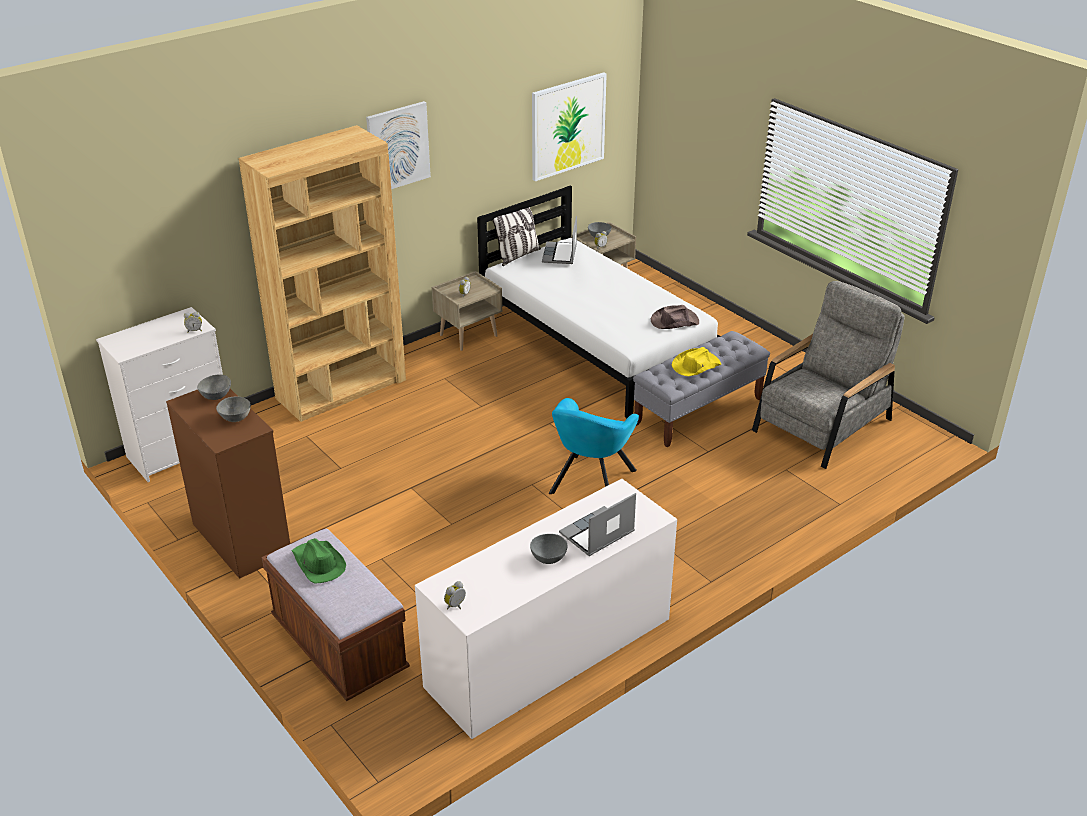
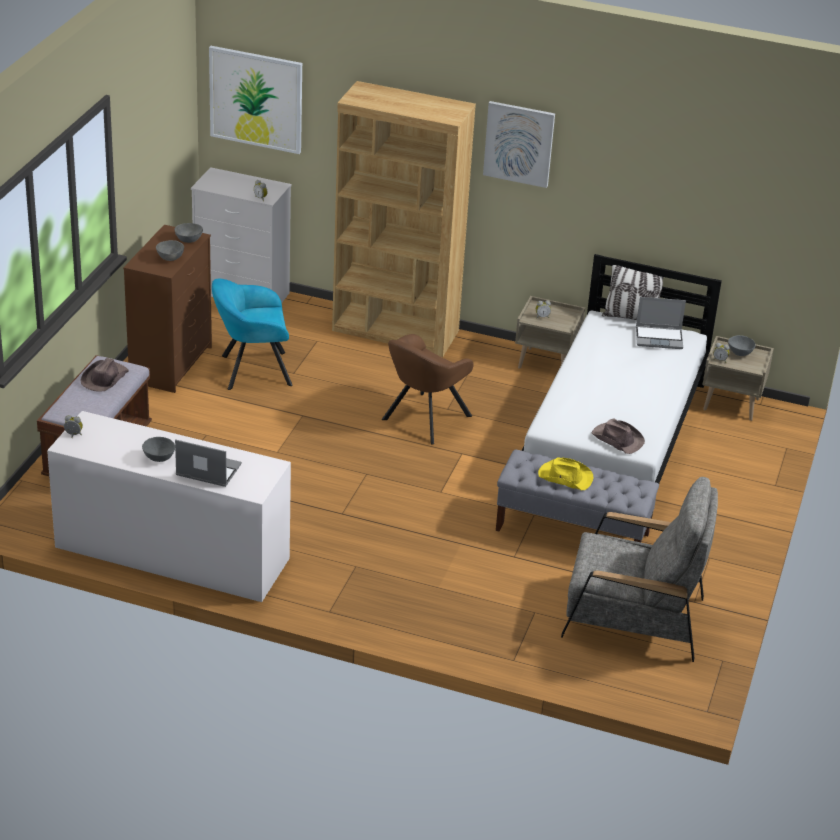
camera: 55 degrees right, 0 degrees up
green hat [292,538,346,584] -> brown hat [81,358,129,392]
picture [532,72,607,181] -> picture moved to [209,46,302,154]
laptop [542,216,577,264] -> laptop turned 150 degrees counterclockwise [636,297,686,349]
turquoise armchair [549,398,639,494] -> turquoise armchair moved to [212,279,293,390]
none -> brown armchair [382,334,474,445]

